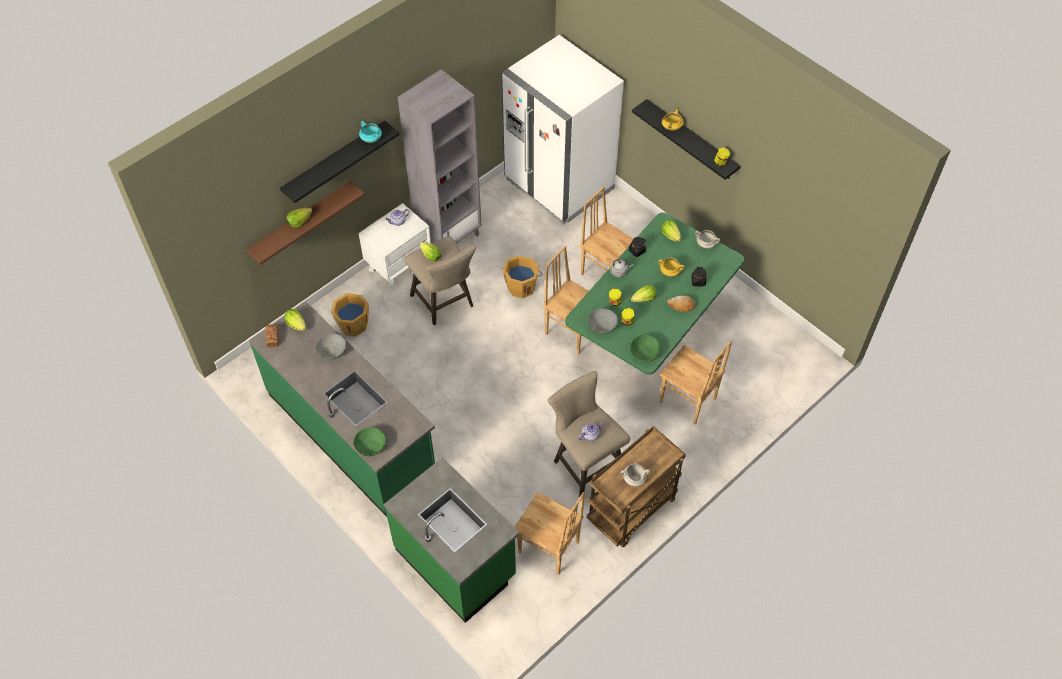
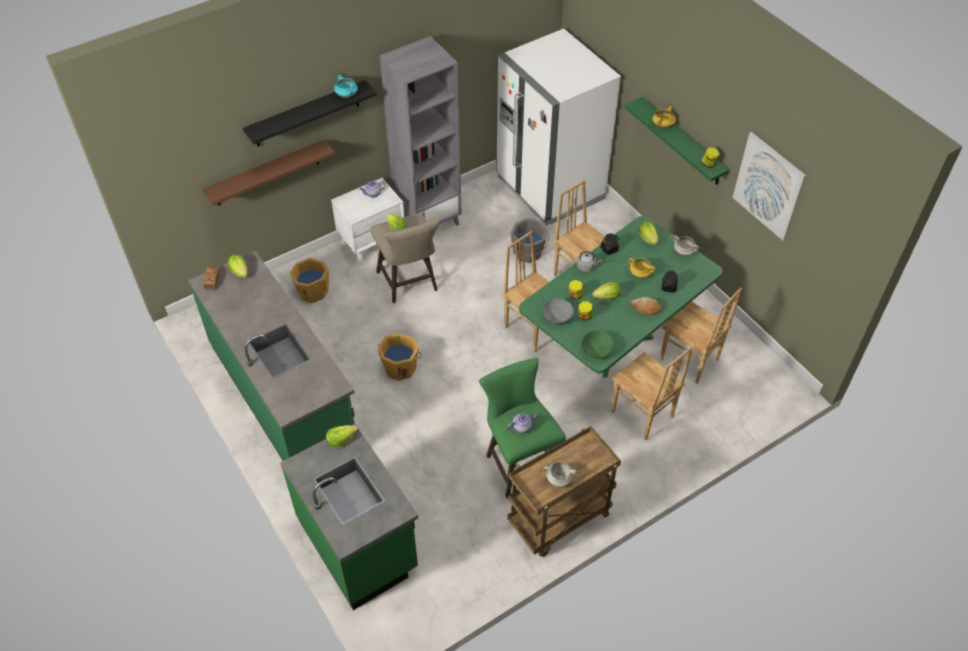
camera: 10 degrees right, 5 degrees down
lettuce [287,208,313,228] -> lettuce moved to [326,425,358,448]
grey bowl [315,333,346,360] -> none
green bowl [353,427,386,456] -> none
orange bucket [501,256,543,298] -> orange bucket moved to [378,333,422,381]
brown chair [514,492,585,575] -> brown chair moved to [660,287,742,384]
beige stool [548,371,630,497] -> green stool [479,358,566,498]
black shelf [632,99,740,180] -> green shelf [624,97,729,185]
none -> grey bucket [510,218,549,263]
none -> picture [733,132,806,241]

